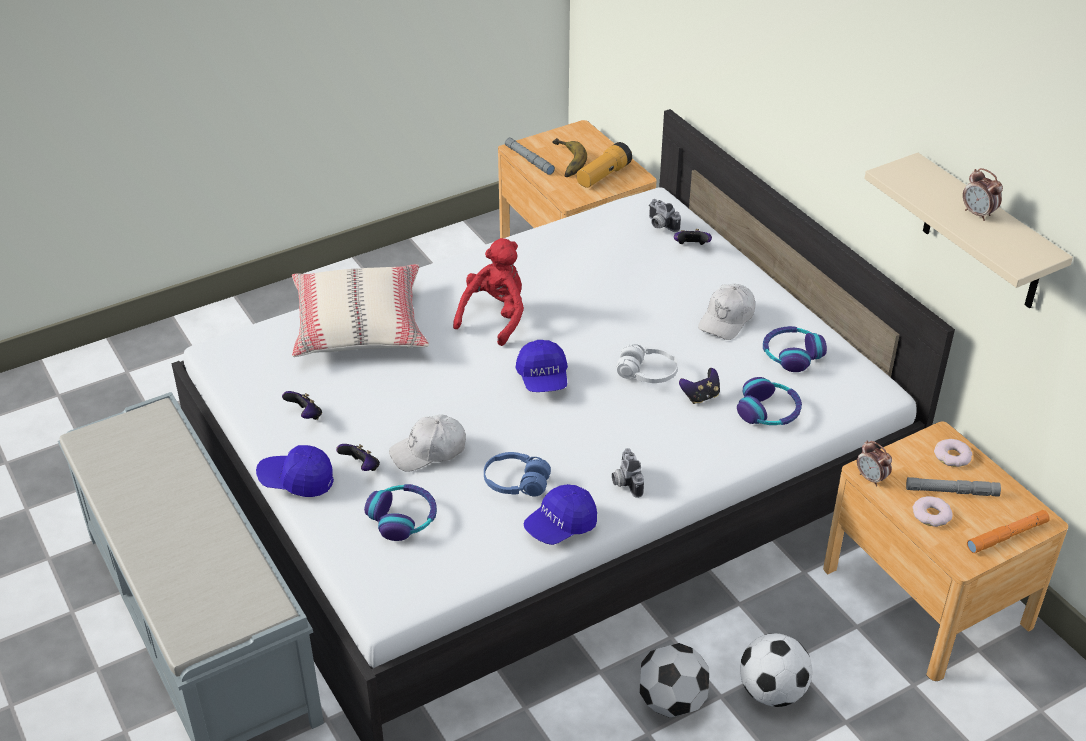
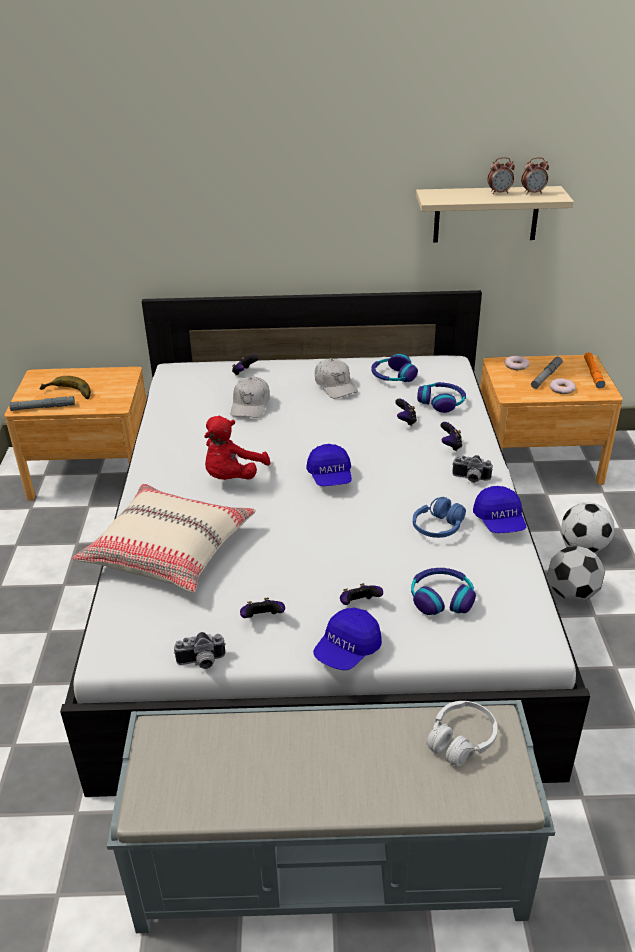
camera: 60 degrees left, 5 degrees down
white cap [389,414,466,472] -> white cap moved to [231,376,270,418]
red plush toy [453,238,524,346] -> red plush toy turned 120 degrees counterclockwise [204,416,270,480]
blue cap [515,340,568,392] -> blue cap turned 60 degrees clockwise [306,444,352,486]
flashlight [577,142,632,188] -> none
white headphones [616,344,678,383] -> white headphones moved to [426,701,498,767]
camera [649,199,681,232] -> camera moved to [174,632,226,669]
alarm clock [857,441,892,487] -> alarm clock moved to [521,157,549,194]
none -> game controller [441,422,462,451]

